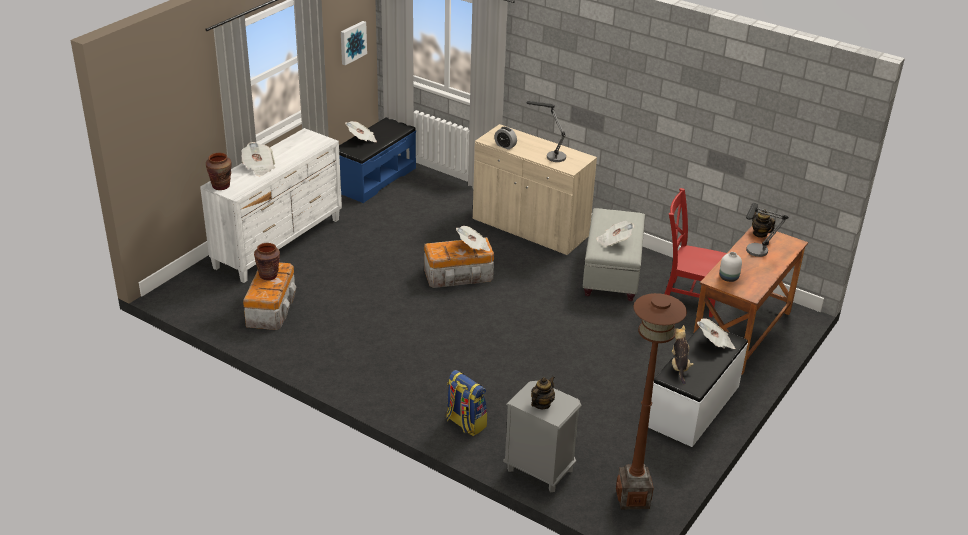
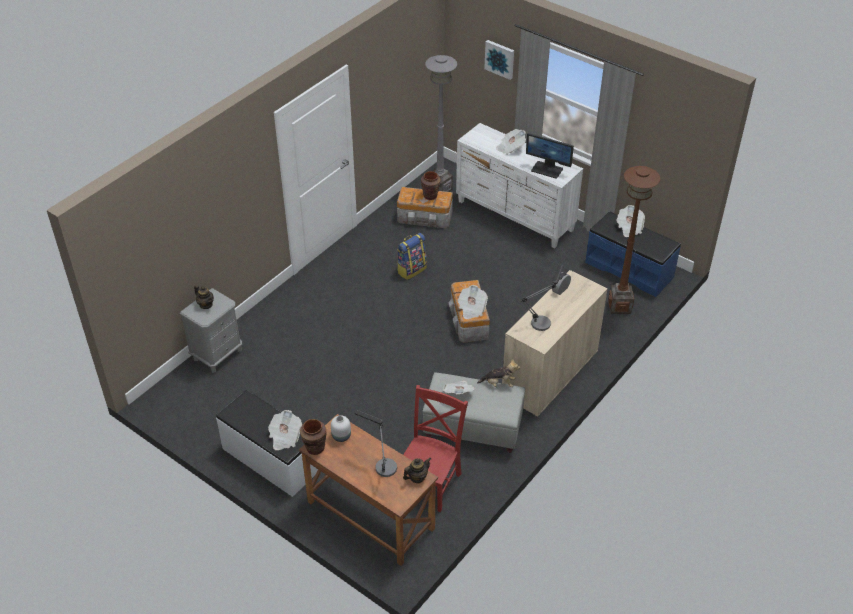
camera: 95 degrees right, 10 degrees up
brown vase [206,153,231,190] -> brown vase moved to [300,419,326,455]
picture [341,21,367,65] -> picture moved to [484,40,514,80]
backpack [446,370,487,436] -> backpack moved to [397,233,427,280]
brown floor lamp [616,293,687,509] -> brown floor lamp moved to [608,166,660,314]
plush toy [672,325,694,385] -> plush toy moved to [477,358,520,387]
none -> grey floor lamp [425,55,457,192]
none -> monitor [526,133,574,179]

